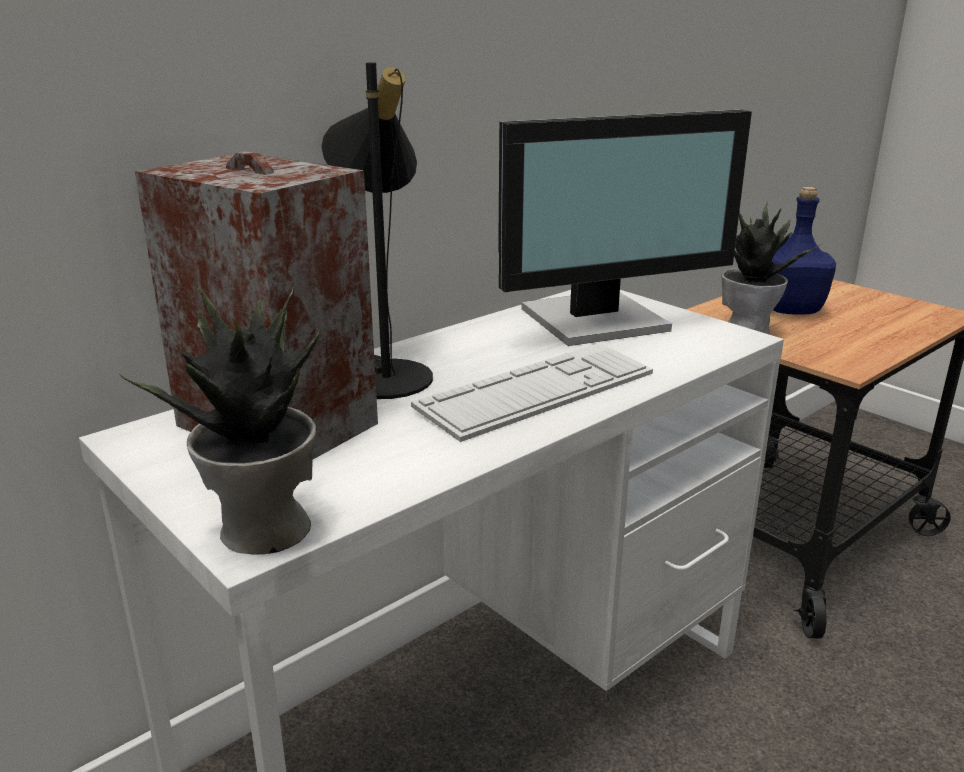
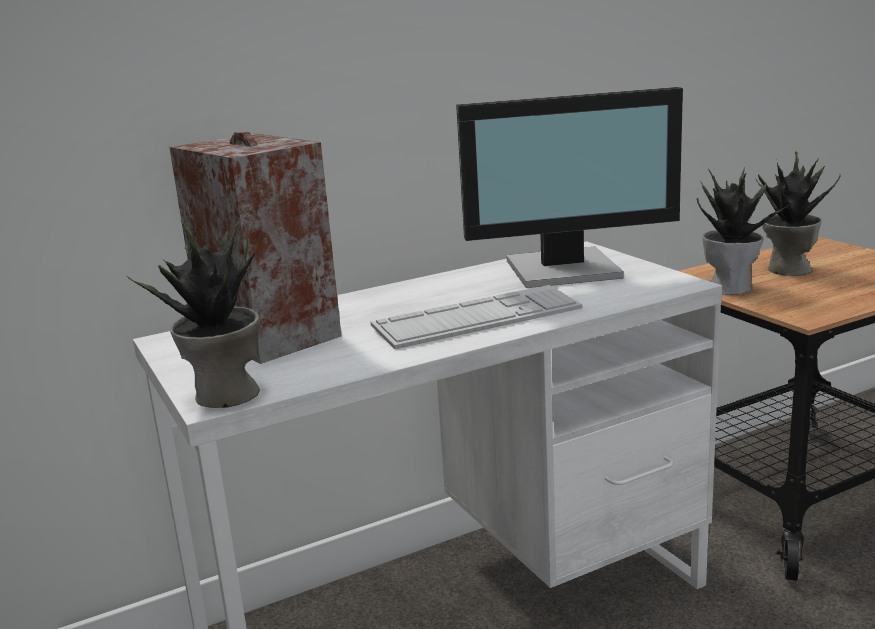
camera: 15 degrees right, 5 degrees down
black table lamp [321,62,433,399] -> none
blue bottle [772,187,836,315] -> potted plant [755,152,841,276]

